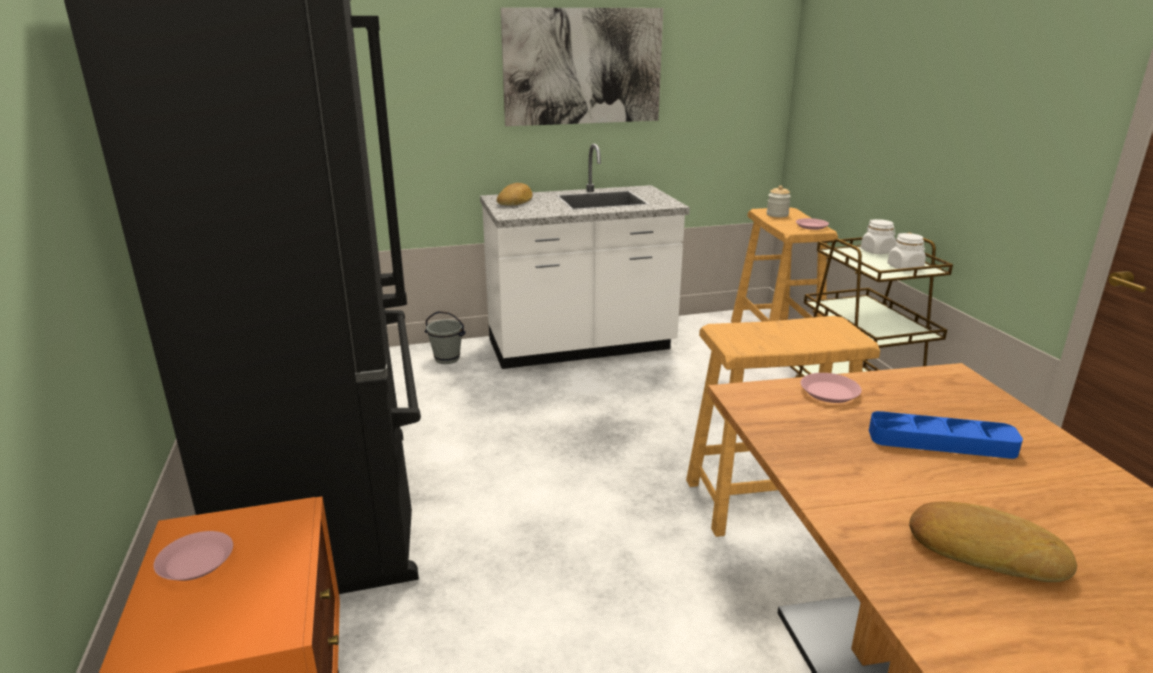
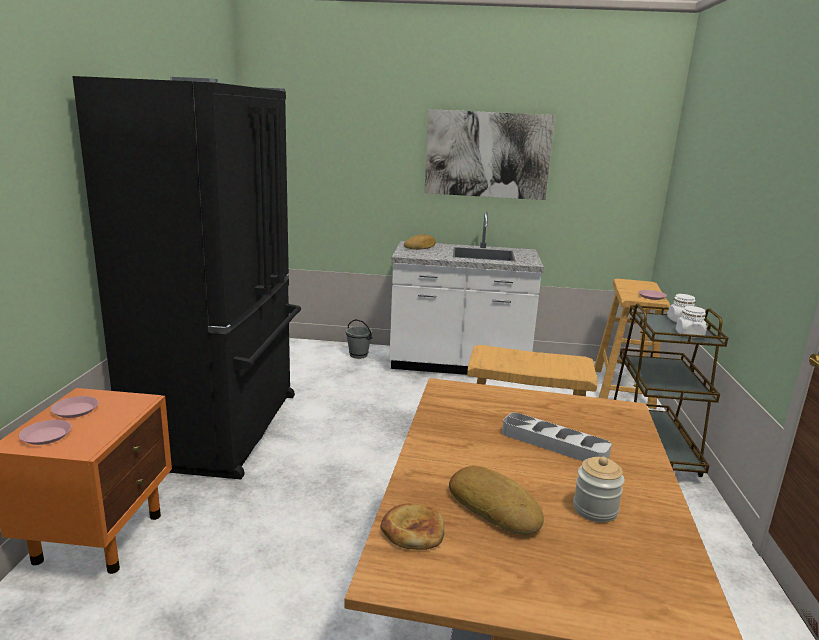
camera: 20 degrees right, 5 degrees down
jar [767,186,791,217] -> jar moved to [573,457,625,523]
pink plate [801,373,862,403] -> pink plate moved to [19,420,72,445]
blue tray [869,411,1023,459] -> grey tray [502,413,612,461]
none -> bread [380,503,444,550]

